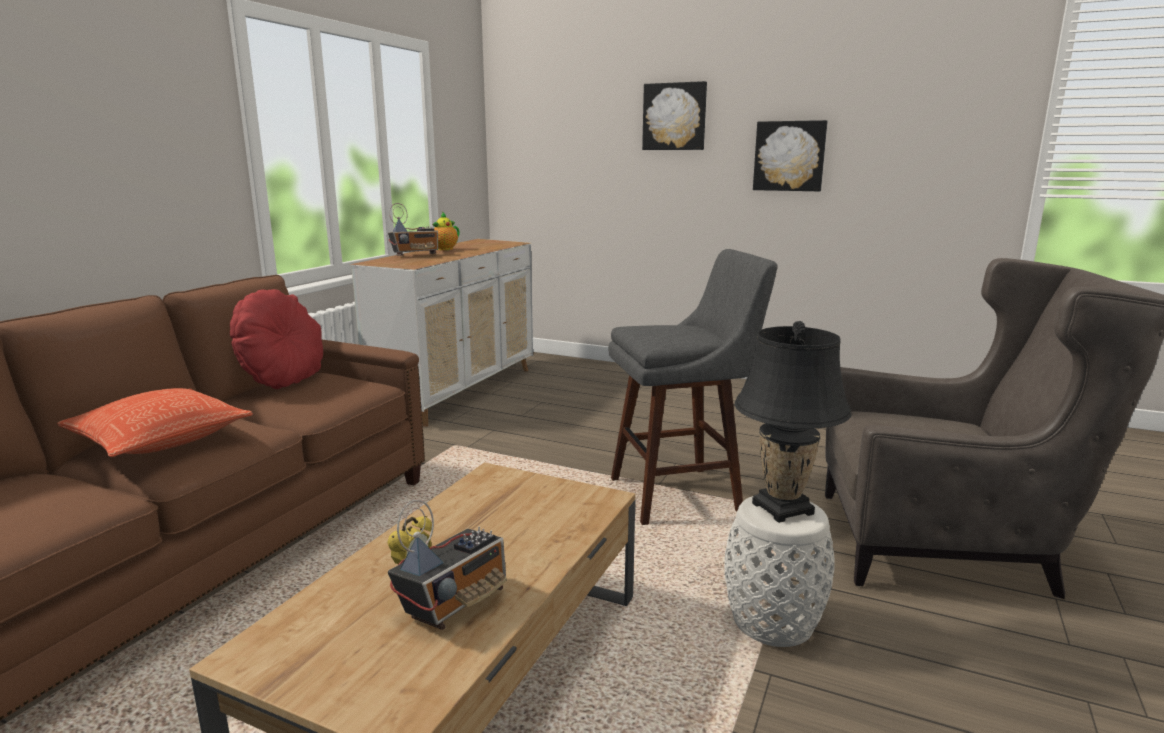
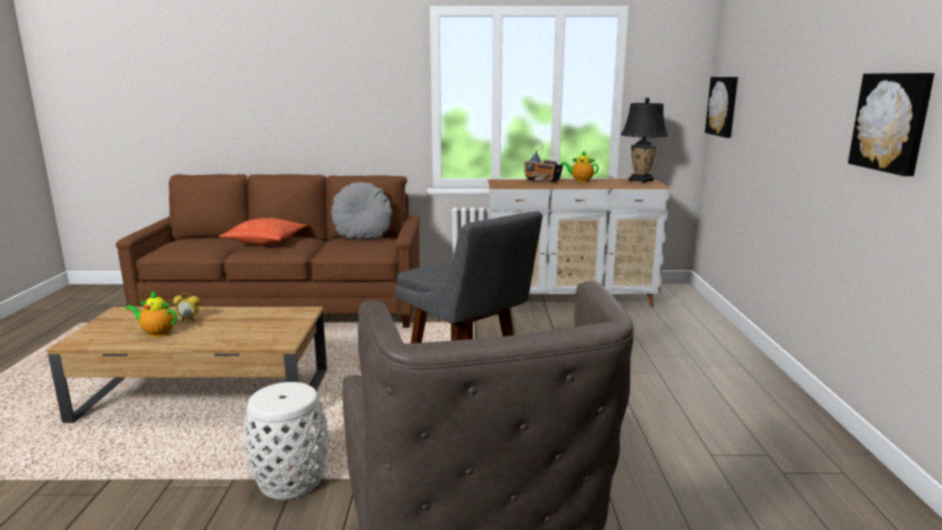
camera: 65 degrees right, 0 degrees up
red pillow [230,289,323,389] -> grey pillow [331,182,392,239]
radio [388,499,507,630] -> teapot [126,291,177,337]
picture [642,81,707,150] -> picture moved to [705,77,738,138]
black table lamp [735,321,852,523] -> black table lamp moved to [621,98,669,183]

